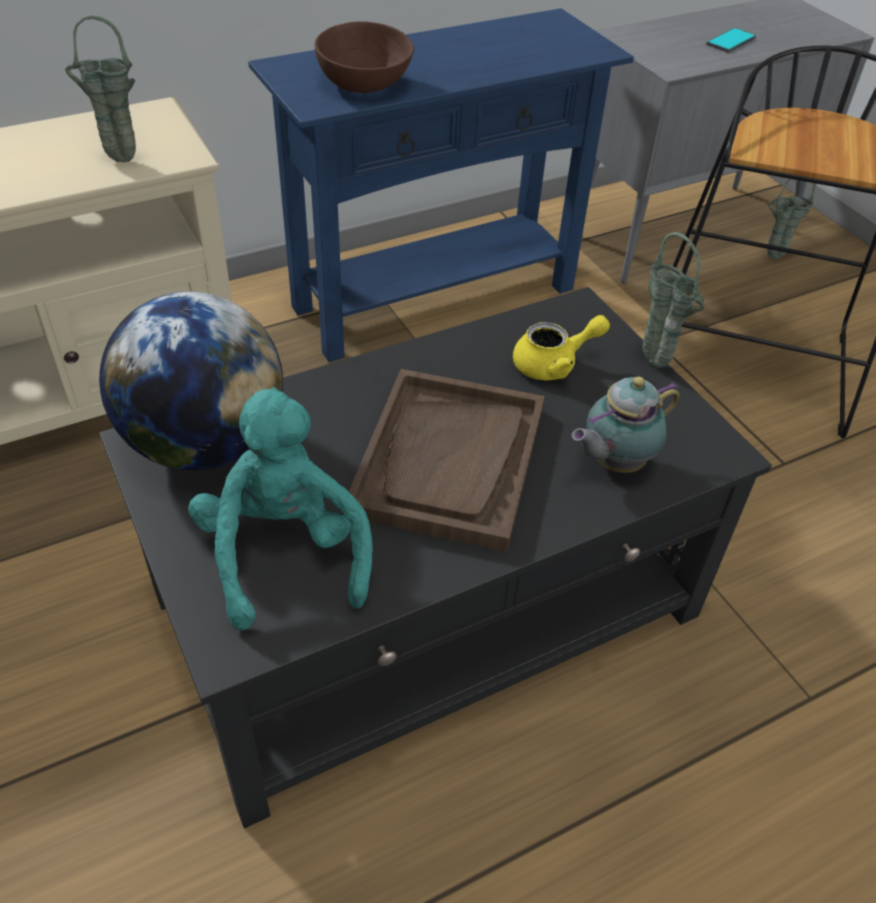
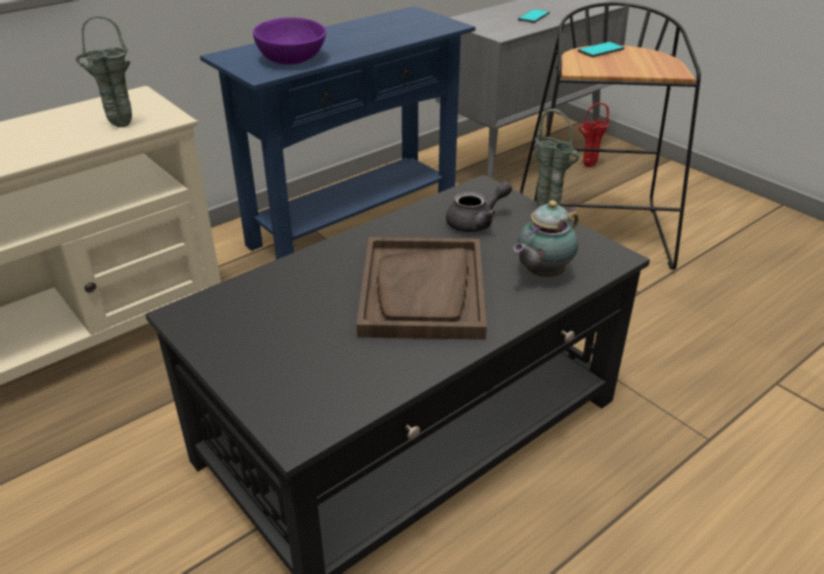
camera: 10 degrees left, 10 degrees down
globe [99,292,283,470] -> none
turquoise plush toy [188,387,373,630] -> none
brown bowl [315,21,414,93] -> purple bowl [253,17,326,65]
yellow teapot [513,315,610,380] -> grey teapot [446,181,512,232]
green vase [767,179,817,259] -> red vase [579,103,609,167]
none -> phone [578,42,624,57]

